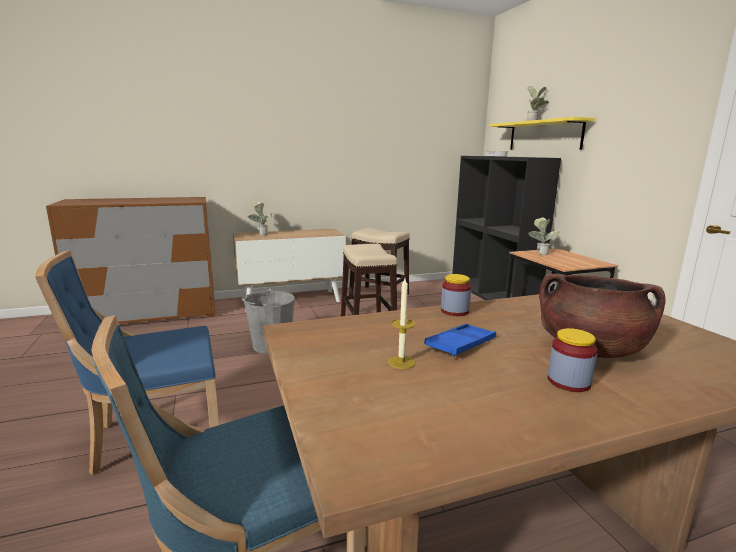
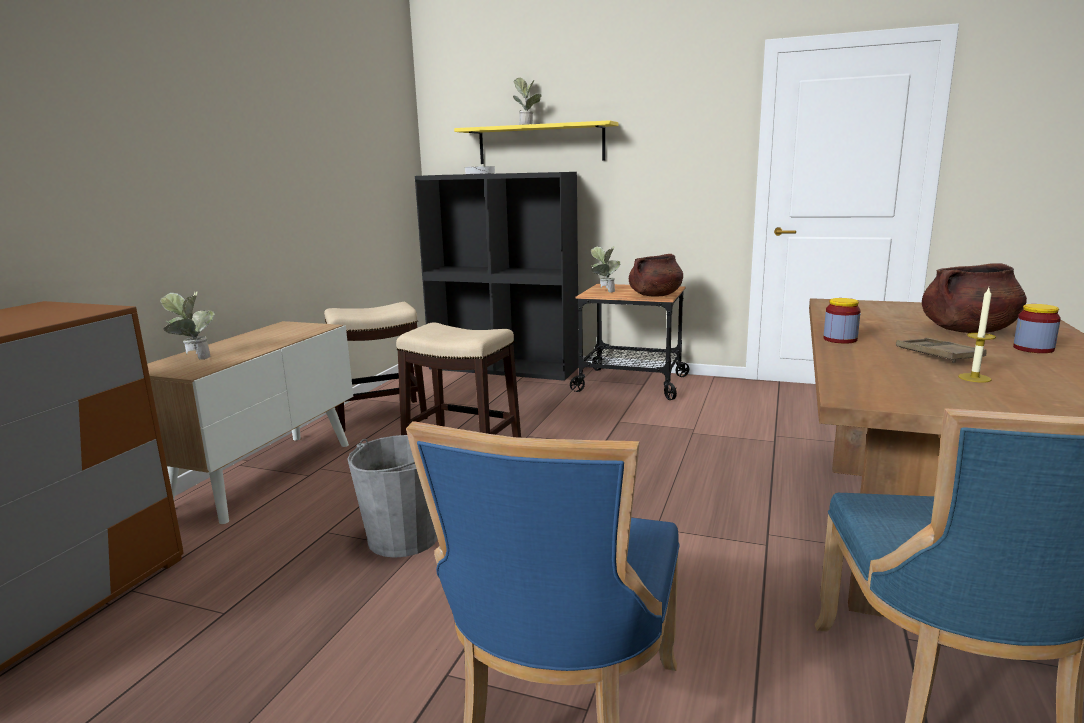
camera: 50 degrees left, 0 degrees up
blue tray [424,324,496,357] -> brown tray [896,338,987,362]
none -> brown cooking pot [629,254,683,297]

